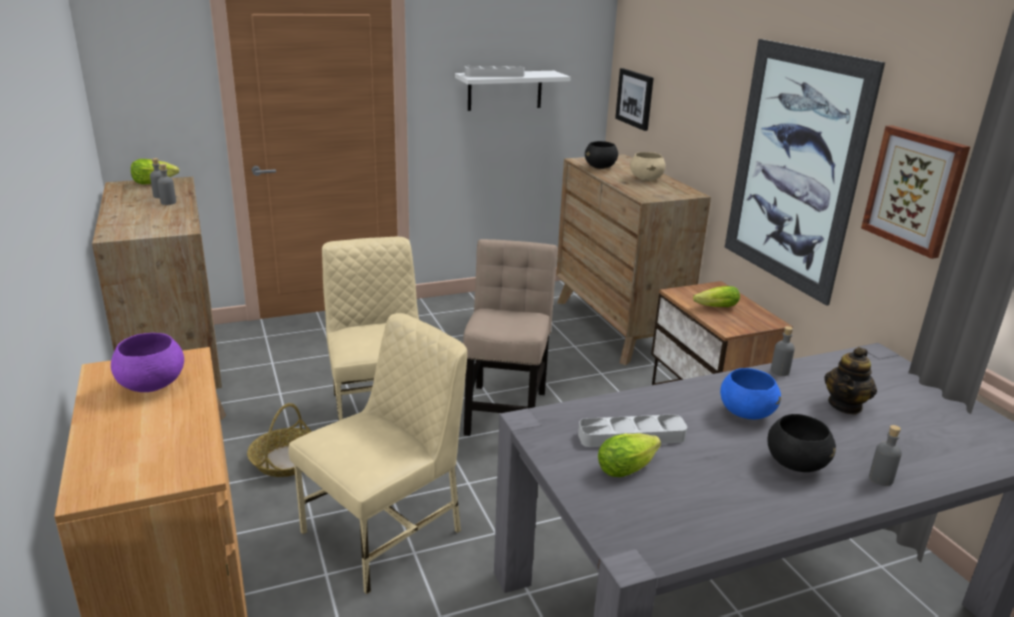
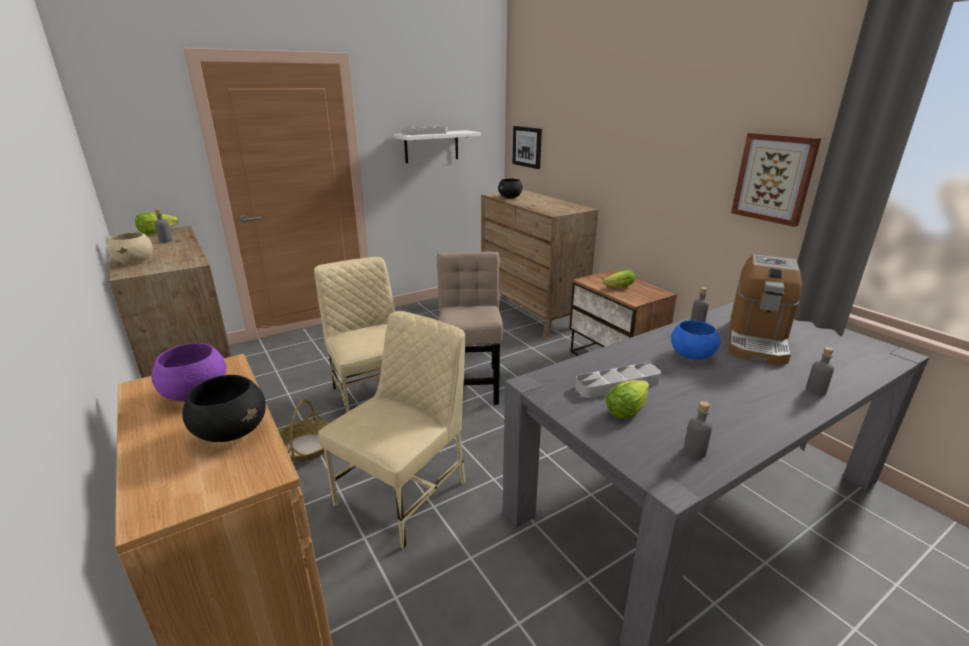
camera: 10 degrees left, 0 degrees up
grey bottle [157,164,176,205] -> grey bottle moved to [684,401,712,459]
beige bowl [630,152,666,181] -> beige bowl moved to [107,232,153,264]
picture [725,39,885,306] -> none
black bowl [767,414,836,472] -> black bowl moved to [182,375,266,442]
teapot [824,347,877,415] -> coffee machine [729,254,802,365]

